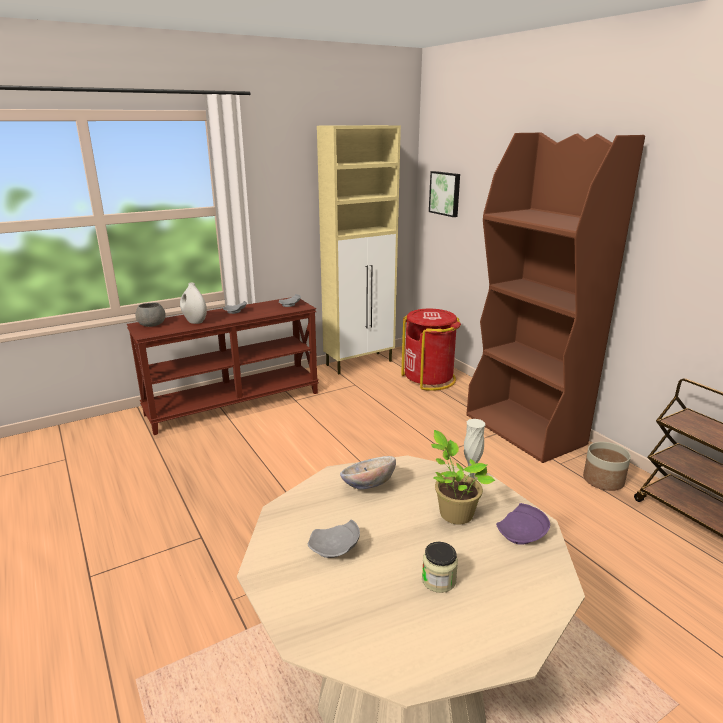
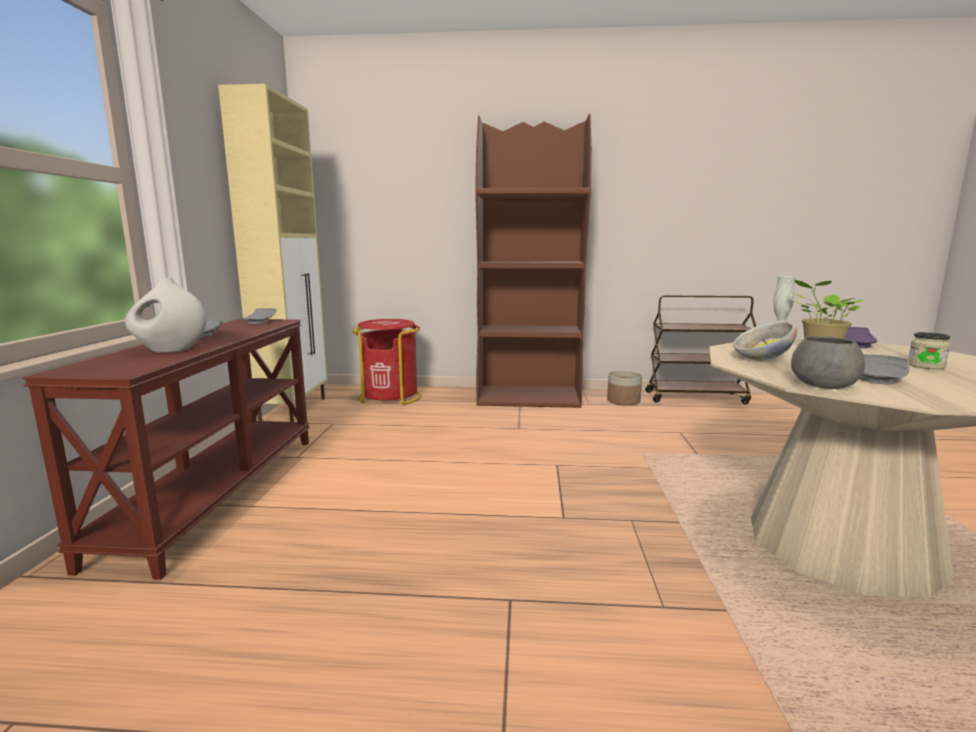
camera: 55 degrees left, 10 degrees down
grey bowl [136,302,166,327] -> grey bowl moved to [791,336,865,389]
picture [429,171,460,217] -> none

